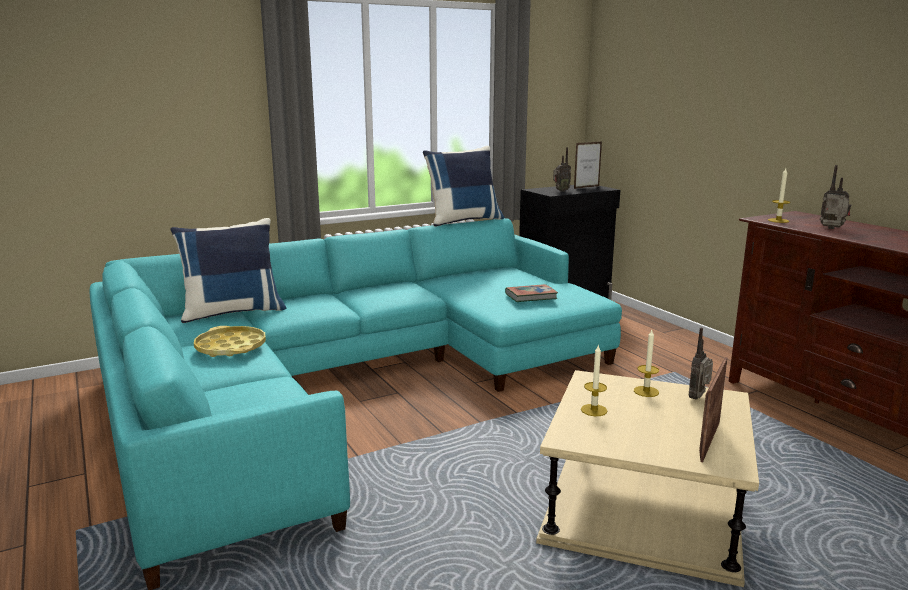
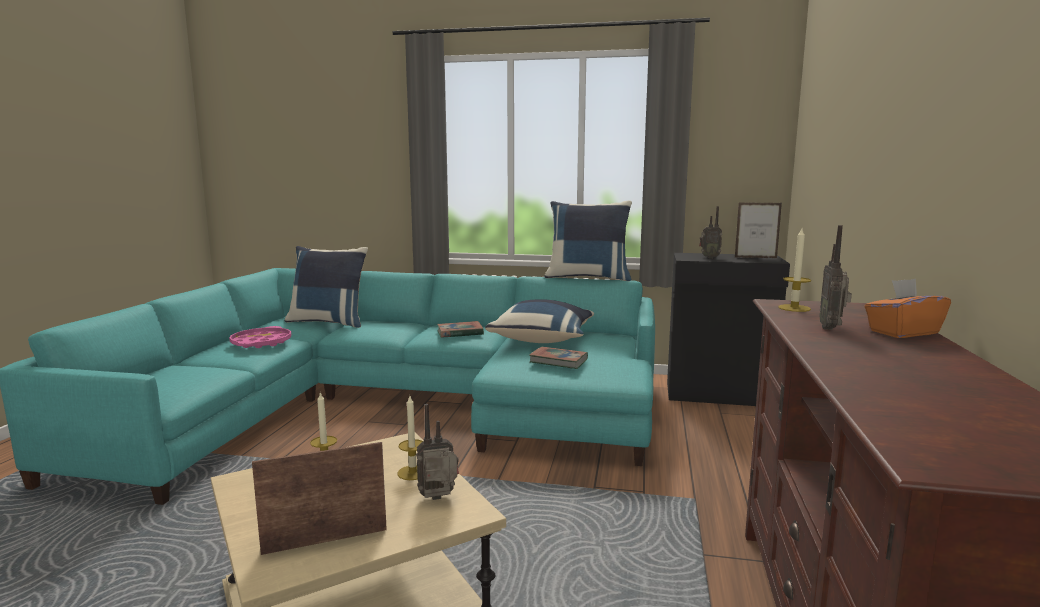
camera: 40 degrees right, 5 degrees down
yellow tray [194,326,266,357] -> pink tray [229,326,291,348]
radio [820,165,852,229] -> radio turned 150 degrees counterclockwise [819,225,852,330]
none -> book [437,321,484,338]
none -> blue pillow [485,299,594,343]
none -> orange tissue box [865,279,951,338]

